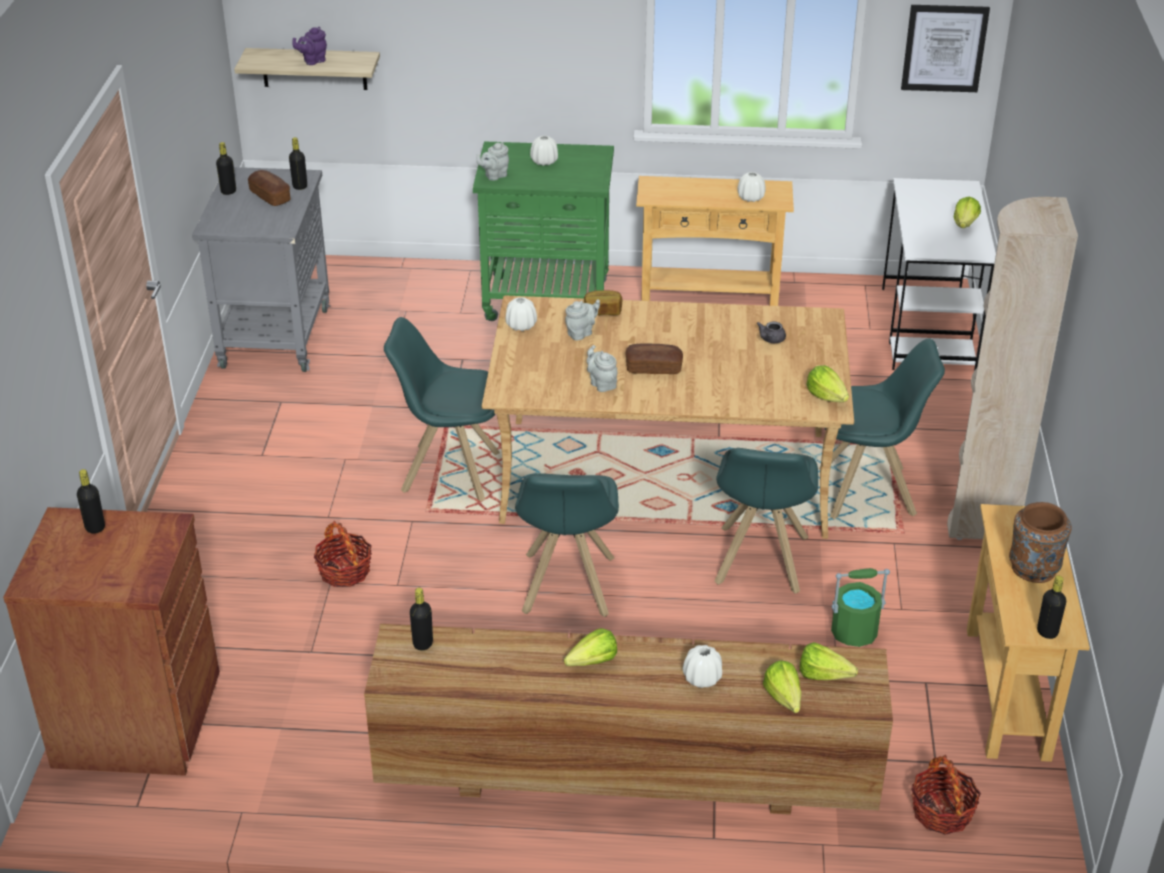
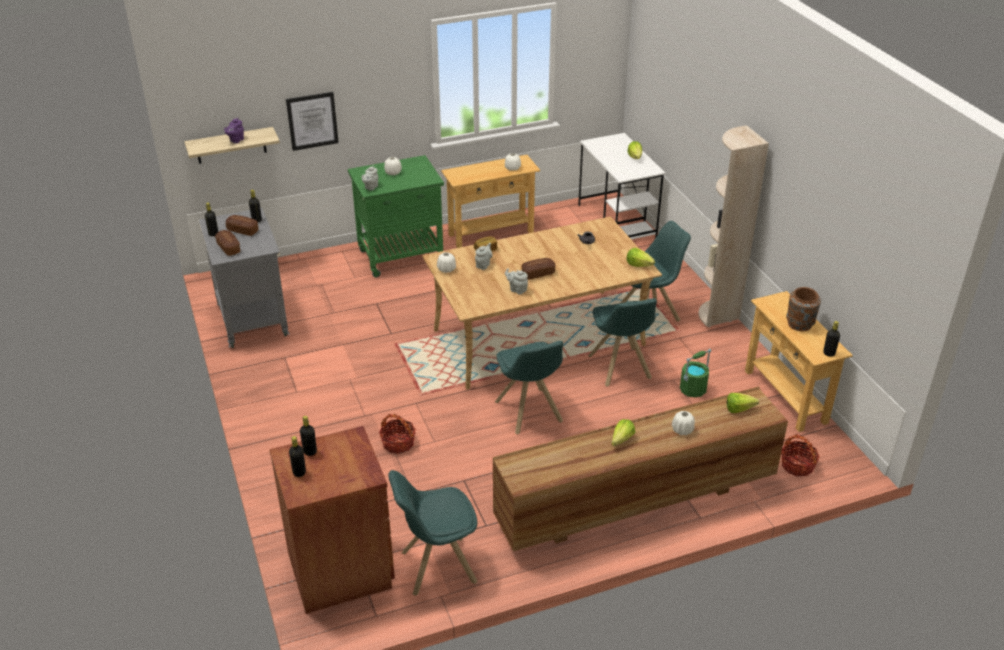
camera: 25 degrees left, 0 degrees up
turquoise chair [384,317,500,502] -> turquoise chair moved to [388,470,477,596]
black bottle [410,588,433,650] -> black bottle moved to [289,436,306,477]
lettuce [763,660,801,713] -> none
picture [901,5,990,92] -> picture moved to [286,92,339,151]
none -> bread [215,230,240,256]

